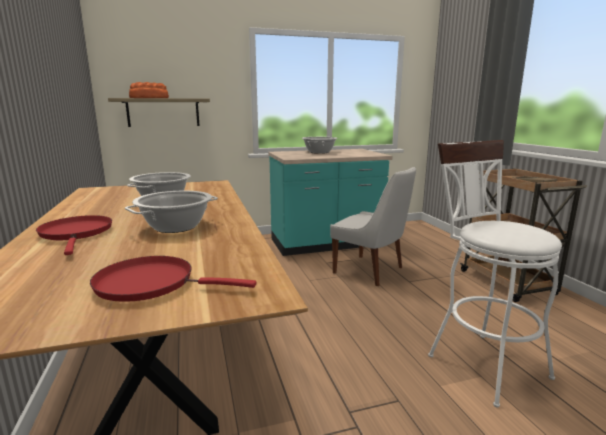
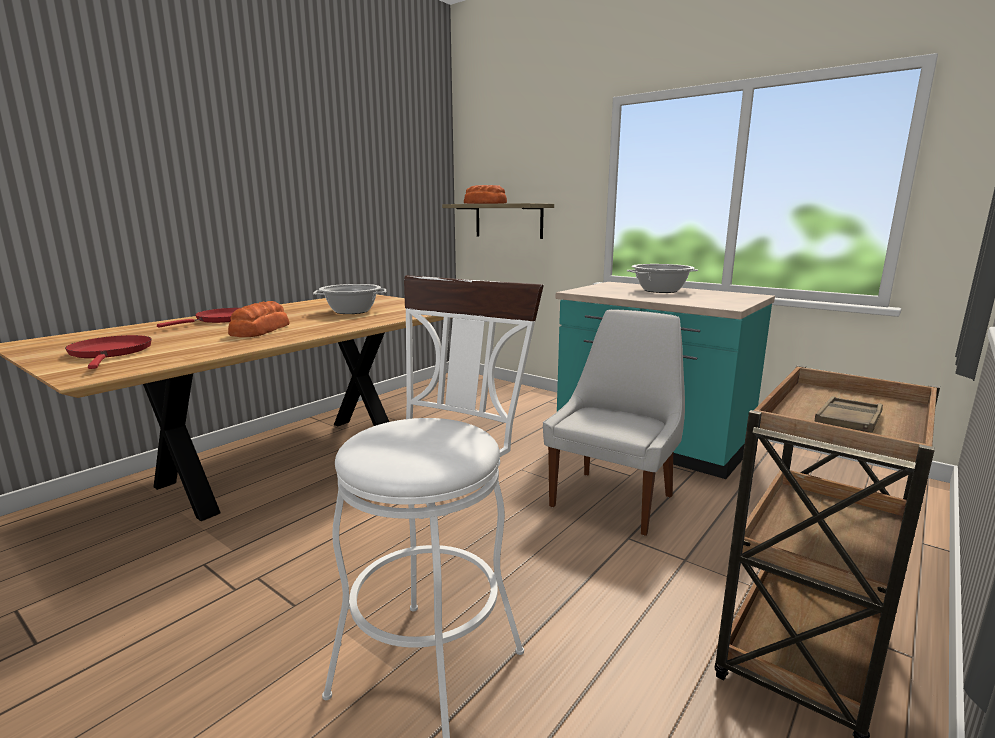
camera: 55 degrees right, 0 degrees up
cooking pot [125,191,218,233] -> bread [228,301,290,337]
white chair [330,167,416,286] -> white chair turned 150 degrees counterclockwise [543,309,685,536]

